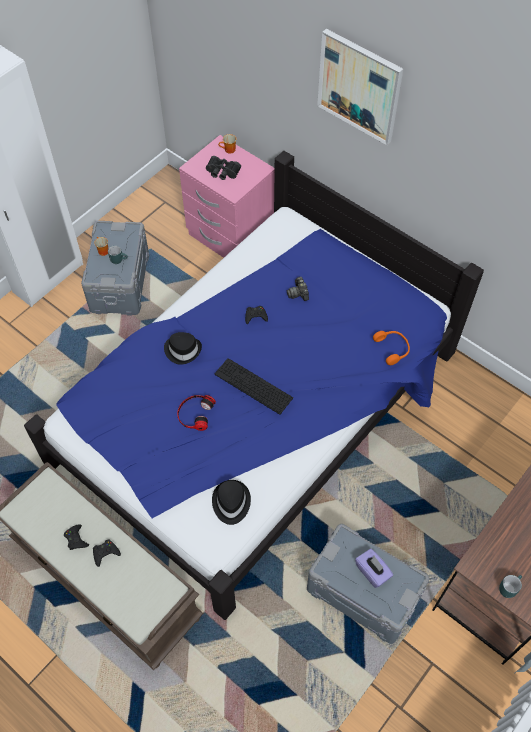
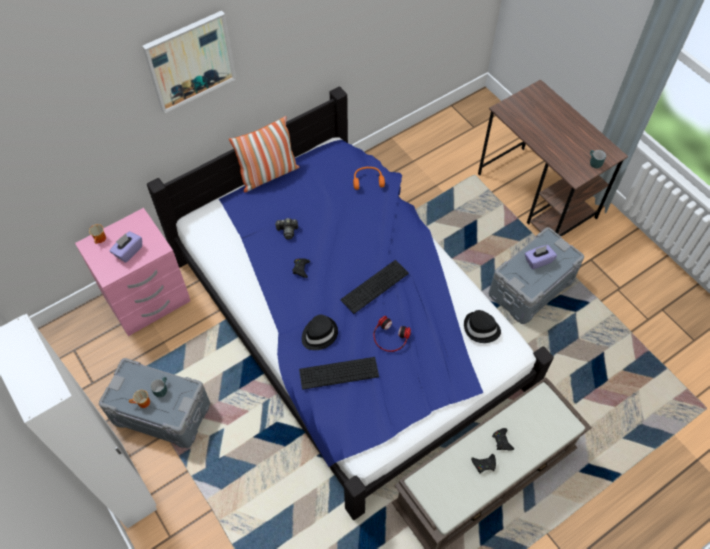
camera: 75 degrees left, 0 degrees up
black binoculars [206,156,241,180] -> purple tissue box [109,231,142,263]
none -> pillow [229,116,299,192]
none -> keyboard [299,357,379,390]

